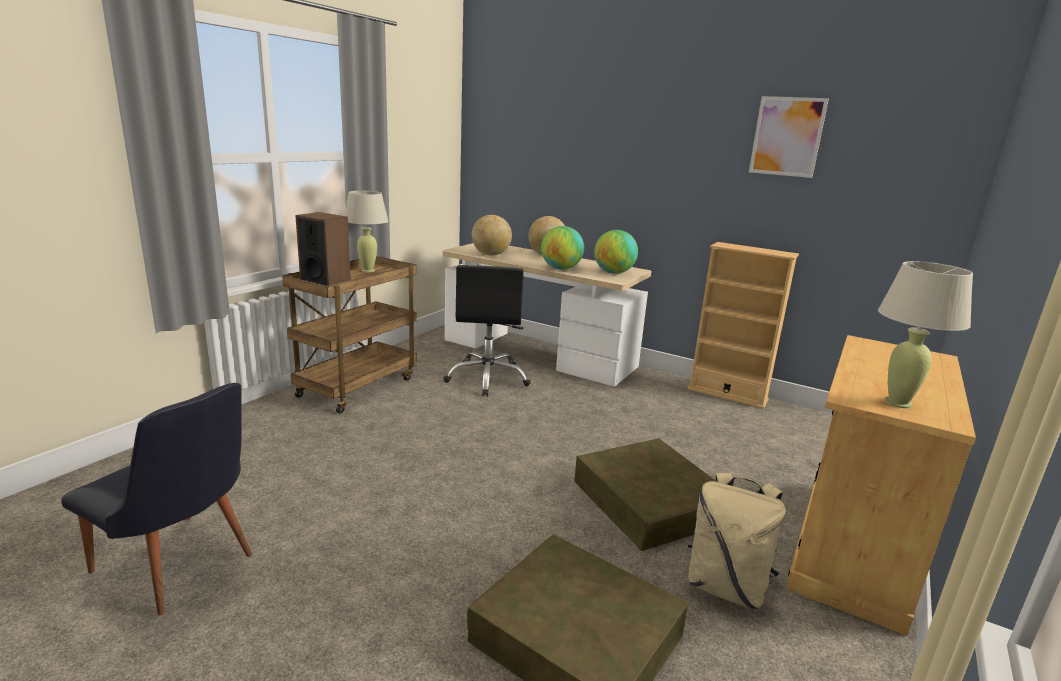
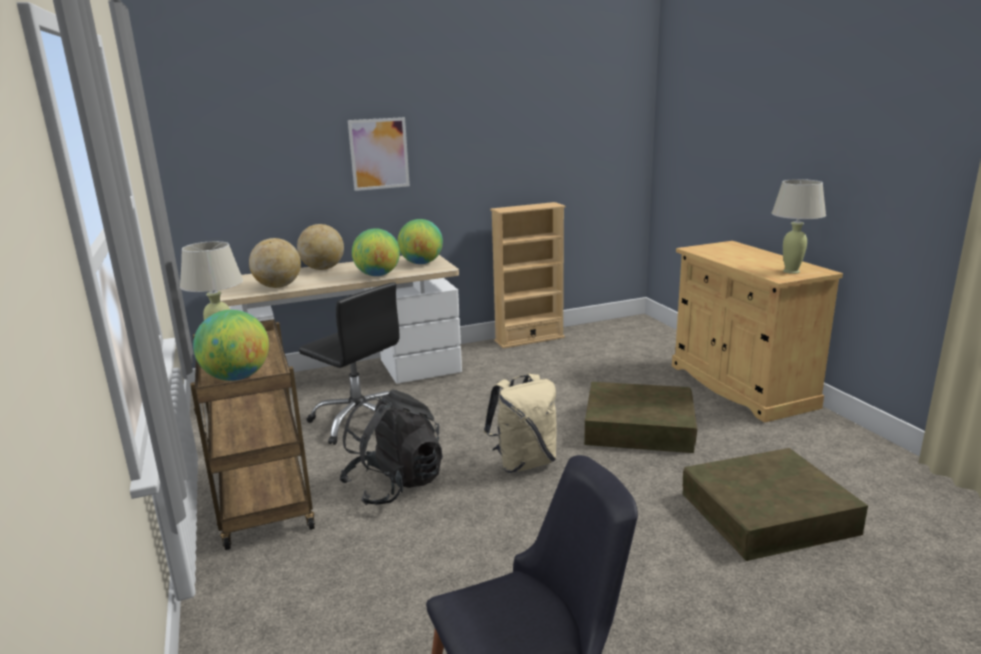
camera: 50 degrees left, 0 degrees up
speaker [295,212,351,286] -> globe [193,310,269,381]
beige backpack [688,473,786,609] -> beige backpack moved to [484,373,557,473]
picture [749,96,829,178] -> picture moved to [348,117,410,191]
none -> black backpack [340,390,443,505]

